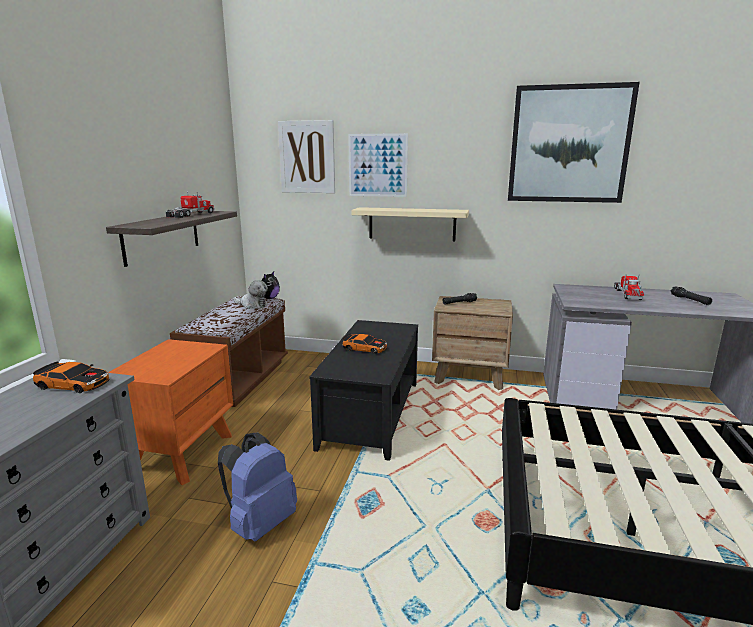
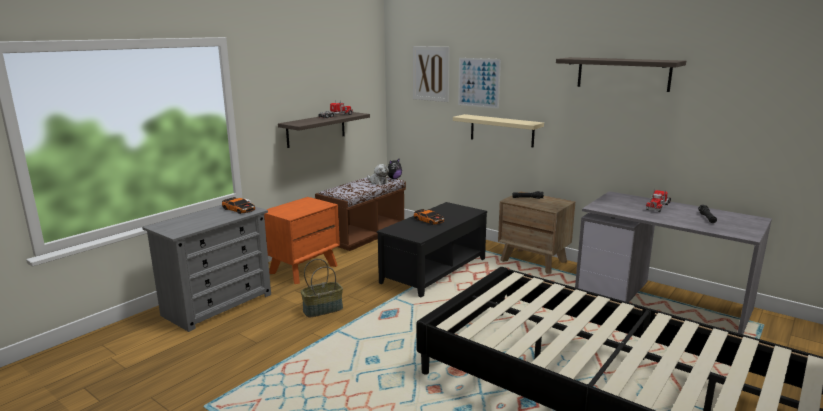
camera: 25 degrees right, 0 degrees up
blue backpack [218,433,297,541] -> basket [301,259,343,317]
picture [508,82,640,203] -> shelf [556,57,686,92]

